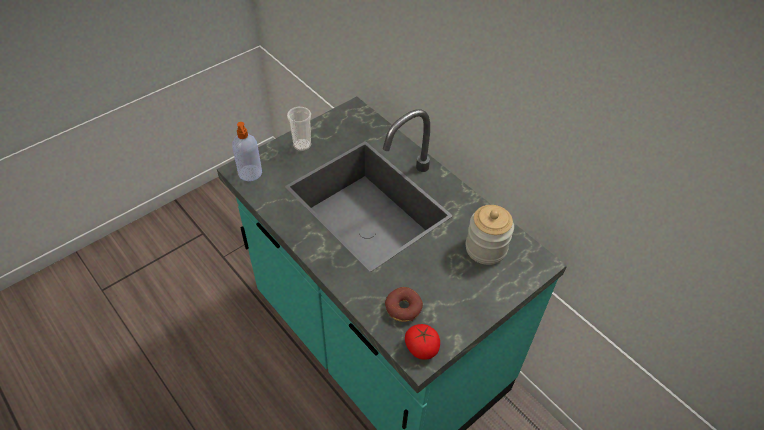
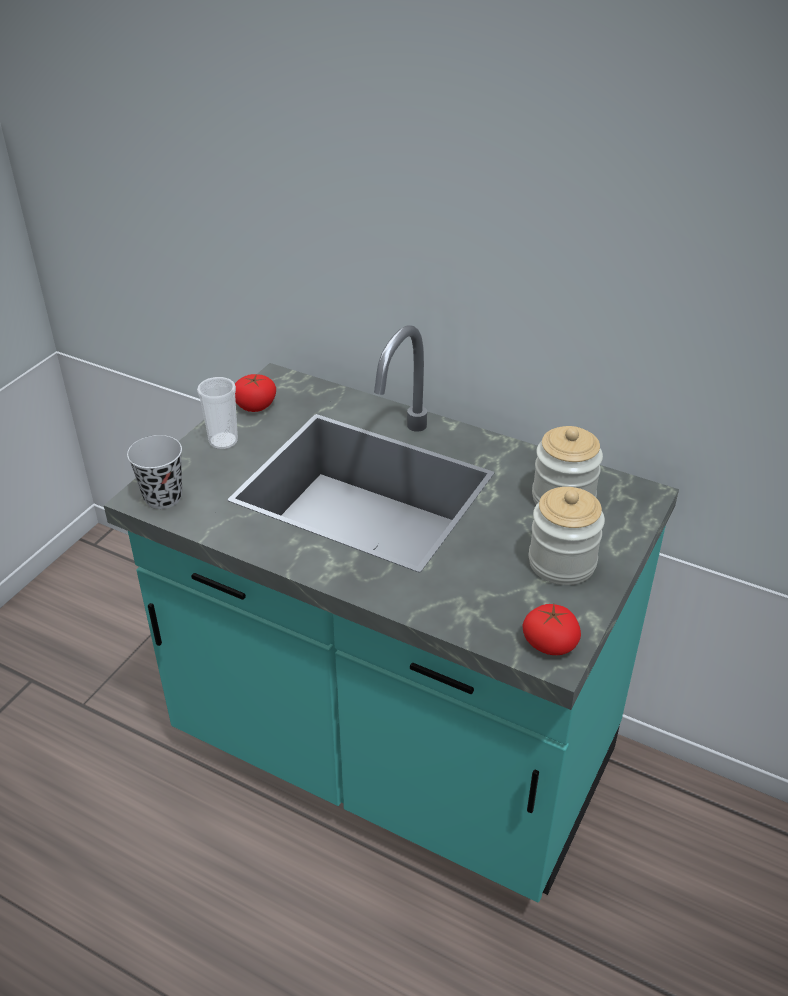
camera: 20 degrees left, 10 degrees down
soap dispenser [232,122,262,181] -> black cup [127,435,182,509]
donut [385,287,423,322] -> none
none -> tomato [235,374,276,412]
none -> jar [529,487,605,585]

